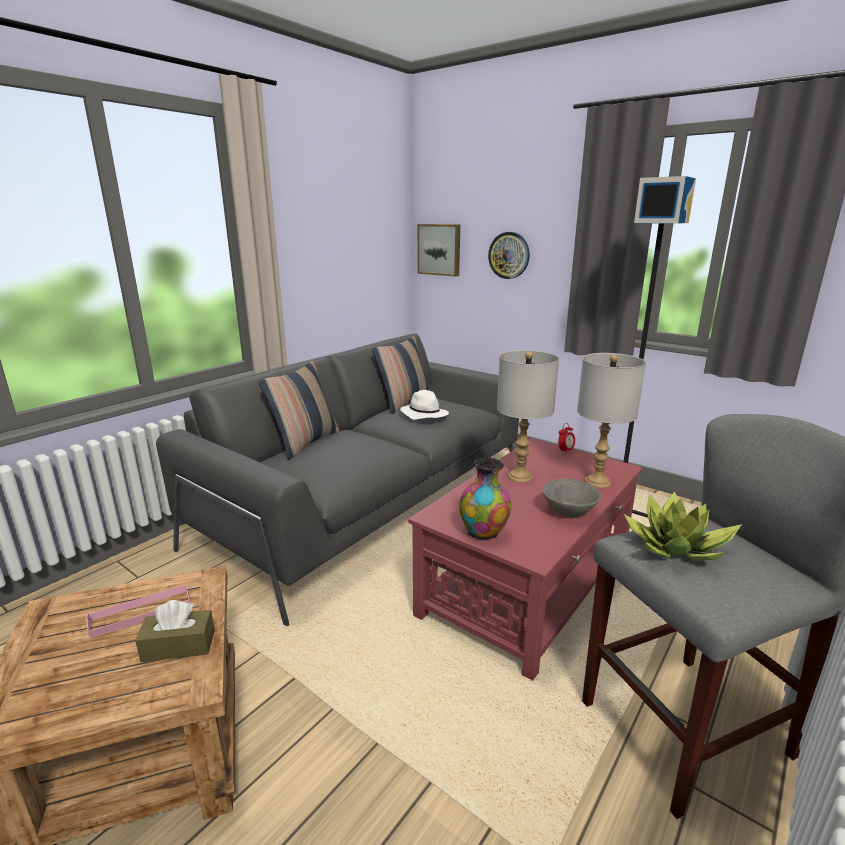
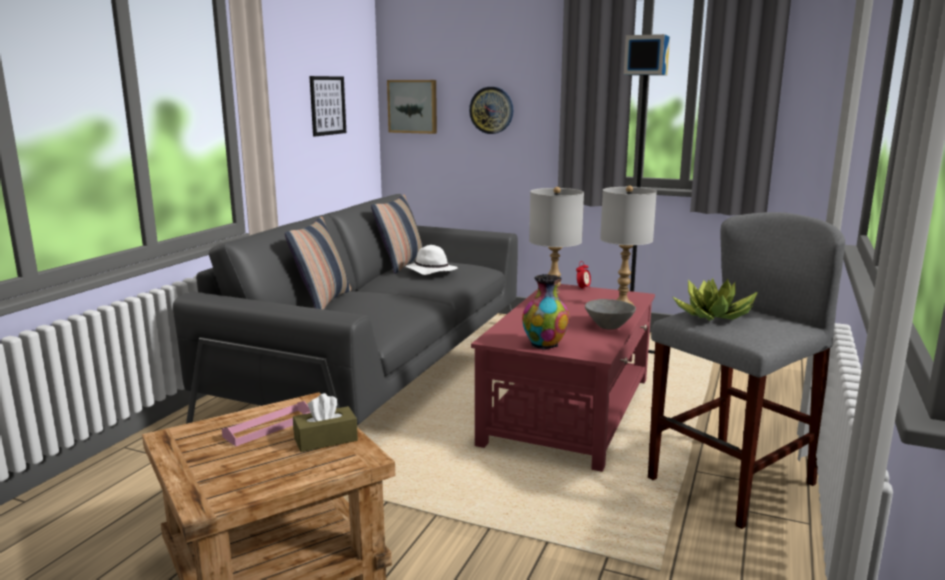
camera: 15 degrees left, 5 degrees down
none -> picture [309,76,346,137]

